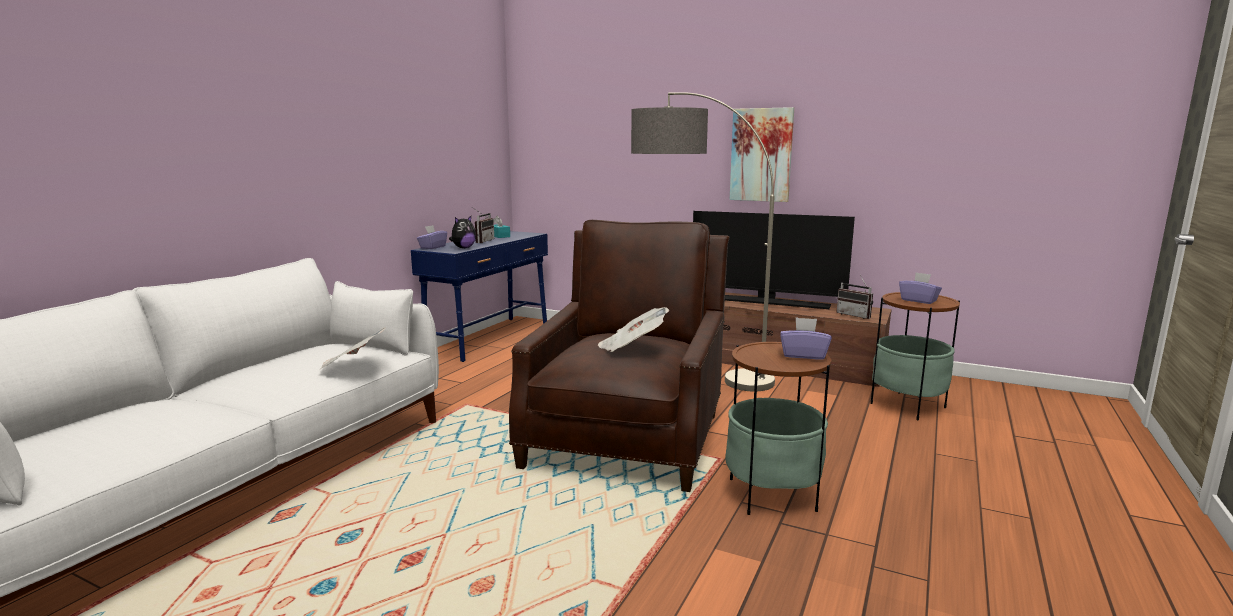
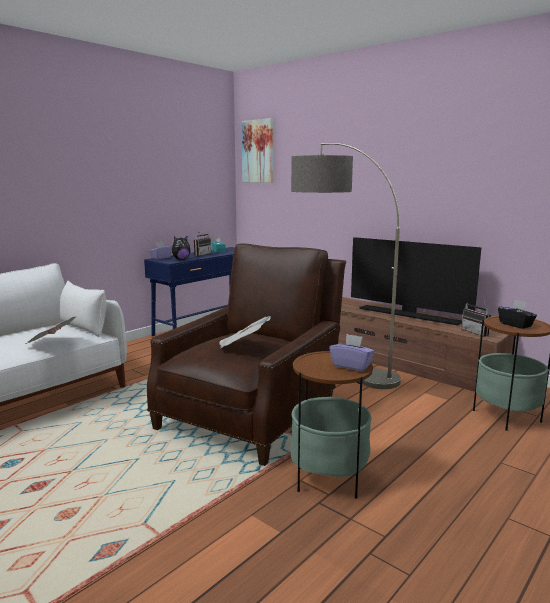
camera: 15 degrees right, 0 degrees up
picture [730,107,794,202] -> picture moved to [242,118,273,183]
purple tissue box [899,272,942,304] -> black tissue box [498,300,537,329]

